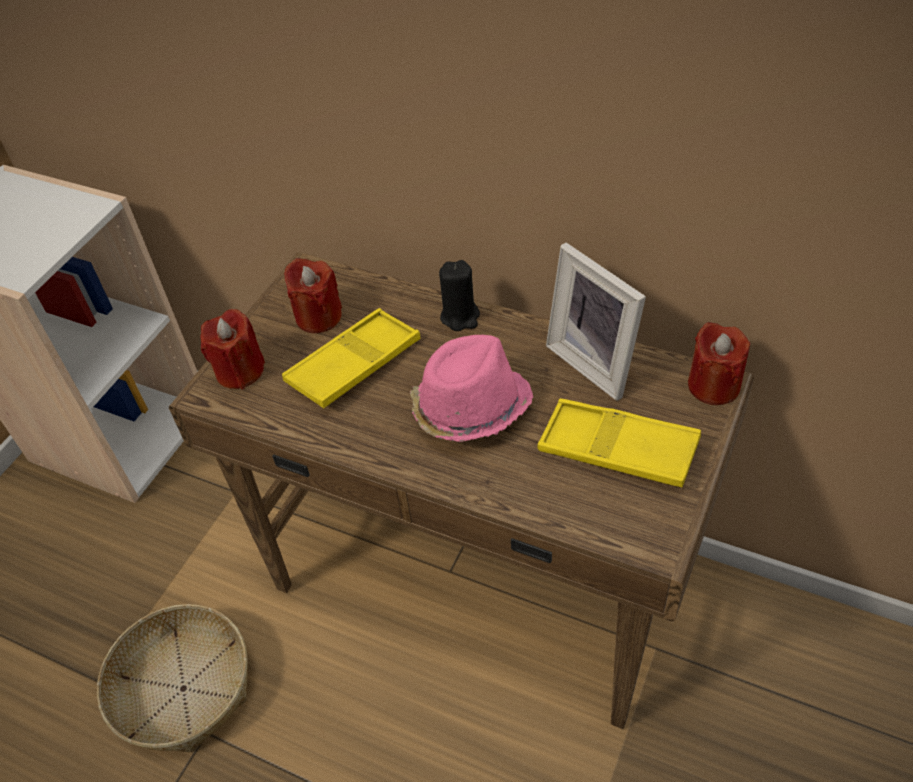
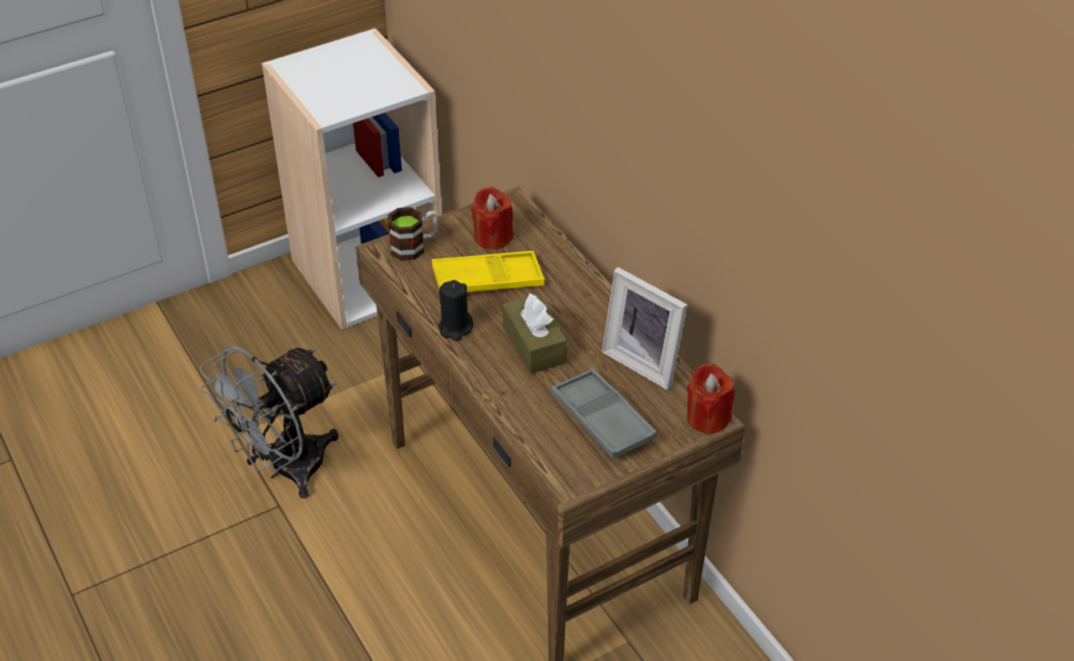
camera: 30 degrees right, 5 degrees down
basket [97,604,248,752] -> grey fan [200,346,339,498]
red candle [201,309,265,389] -> mug [388,207,437,261]
pink hat [410,335,533,442] -> brown tissue box [502,293,567,374]
black candle [439,260,480,331] -> black candle moved to [438,280,473,341]
yellow tray [538,398,701,487] -> grey tray [551,368,657,459]
picture frame [546,242,646,401] -> picture frame turned 45 degrees counterclockwise [602,267,687,390]

